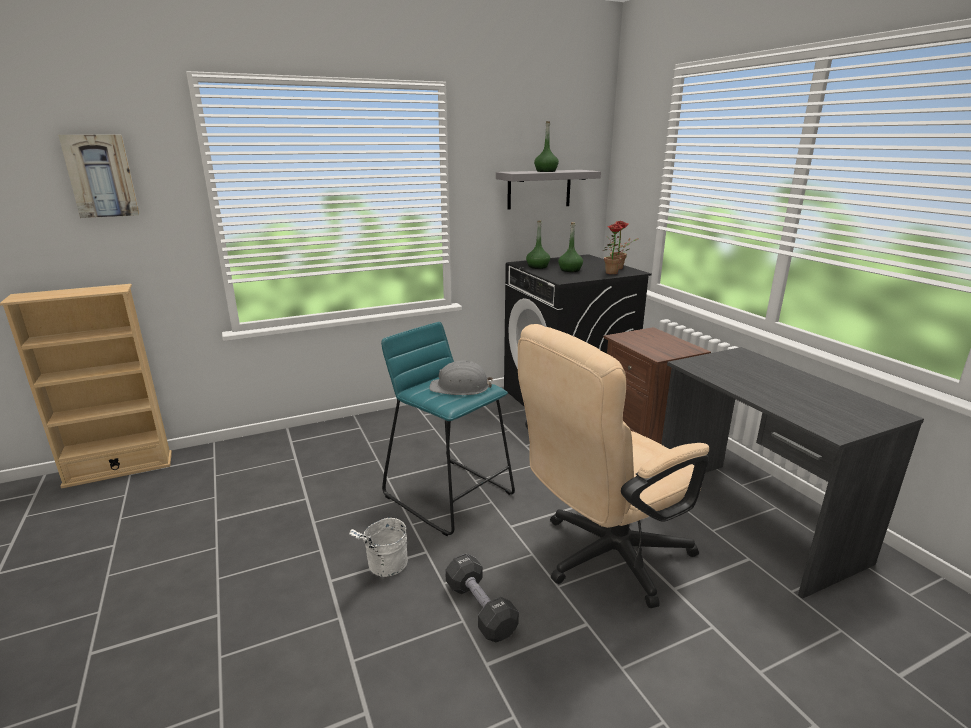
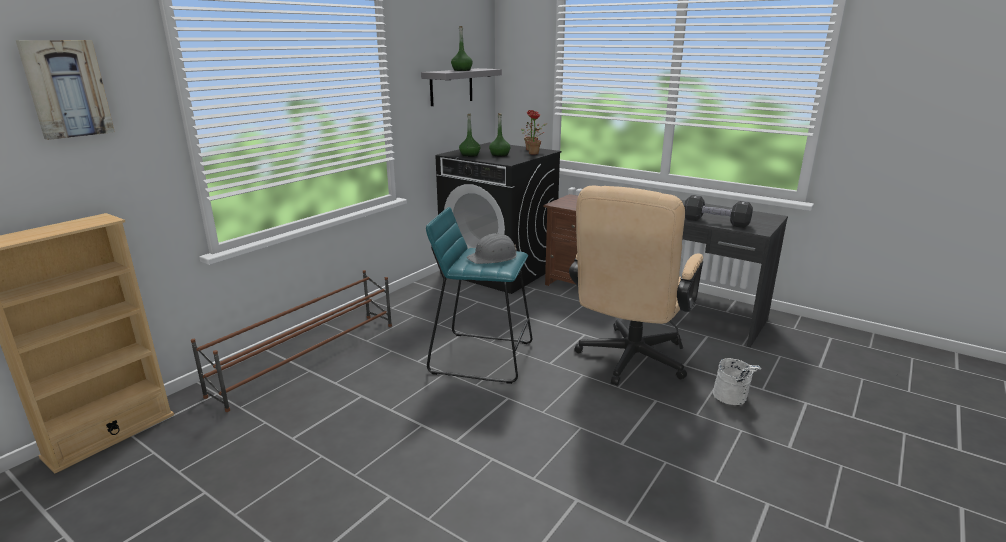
camera: 30 degrees left, 0 degrees up
white bucket [349,518,408,577] -> white bucket moved to [713,358,761,405]
black dumbbell [445,553,519,643] -> black dumbbell moved to [684,195,753,228]
none -> brown shoe rack [191,270,392,412]

